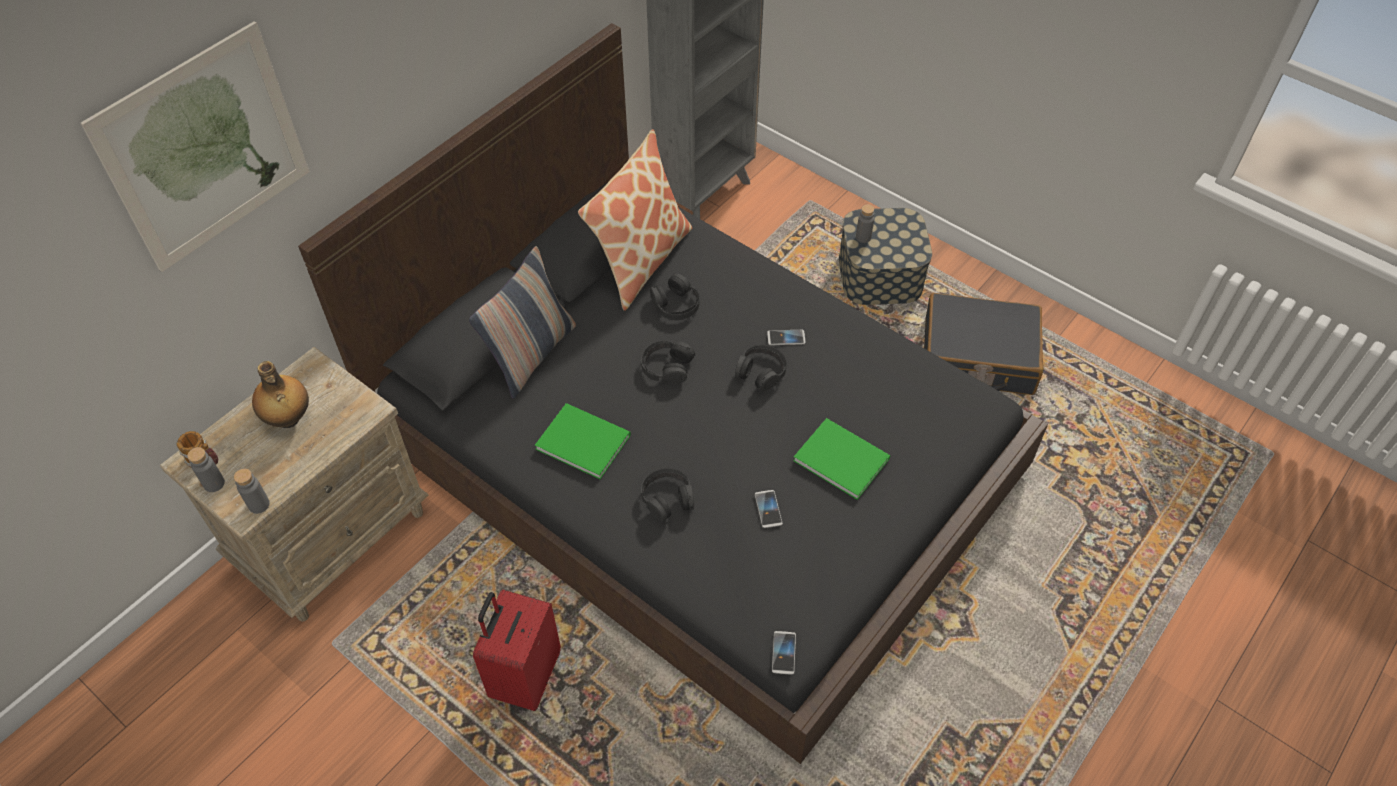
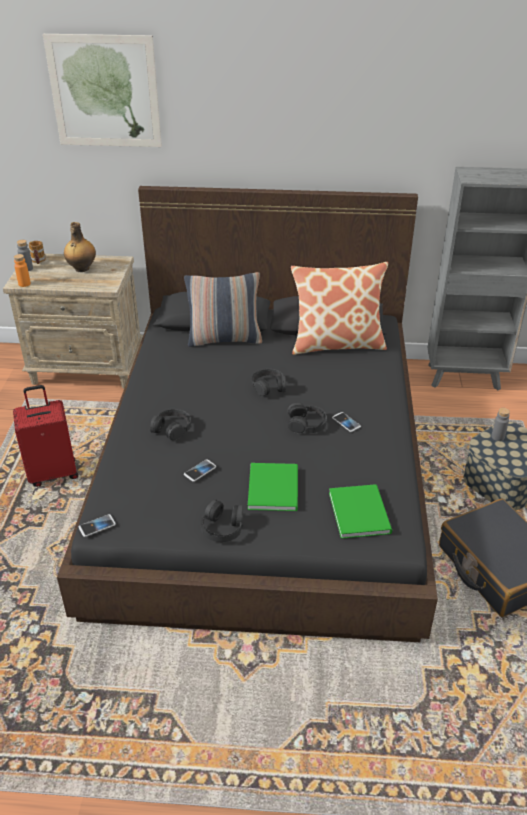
camera: 55 degrees right, 15 degrees down
grey bottle [234,469,270,514] -> orange bottle [14,254,31,287]
green book [535,403,631,479] -> green book moved to [329,484,392,539]
black headphones [650,273,700,320] -> black headphones moved to [200,499,243,542]

